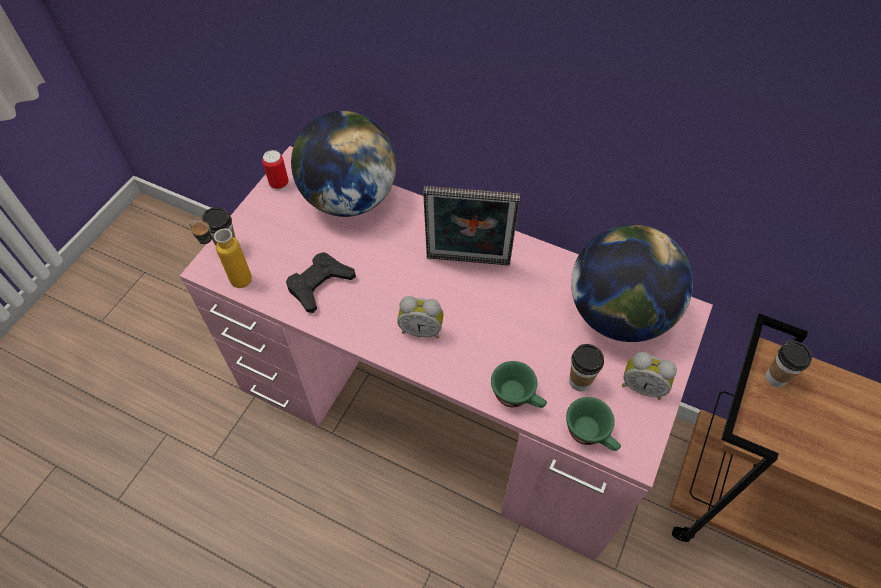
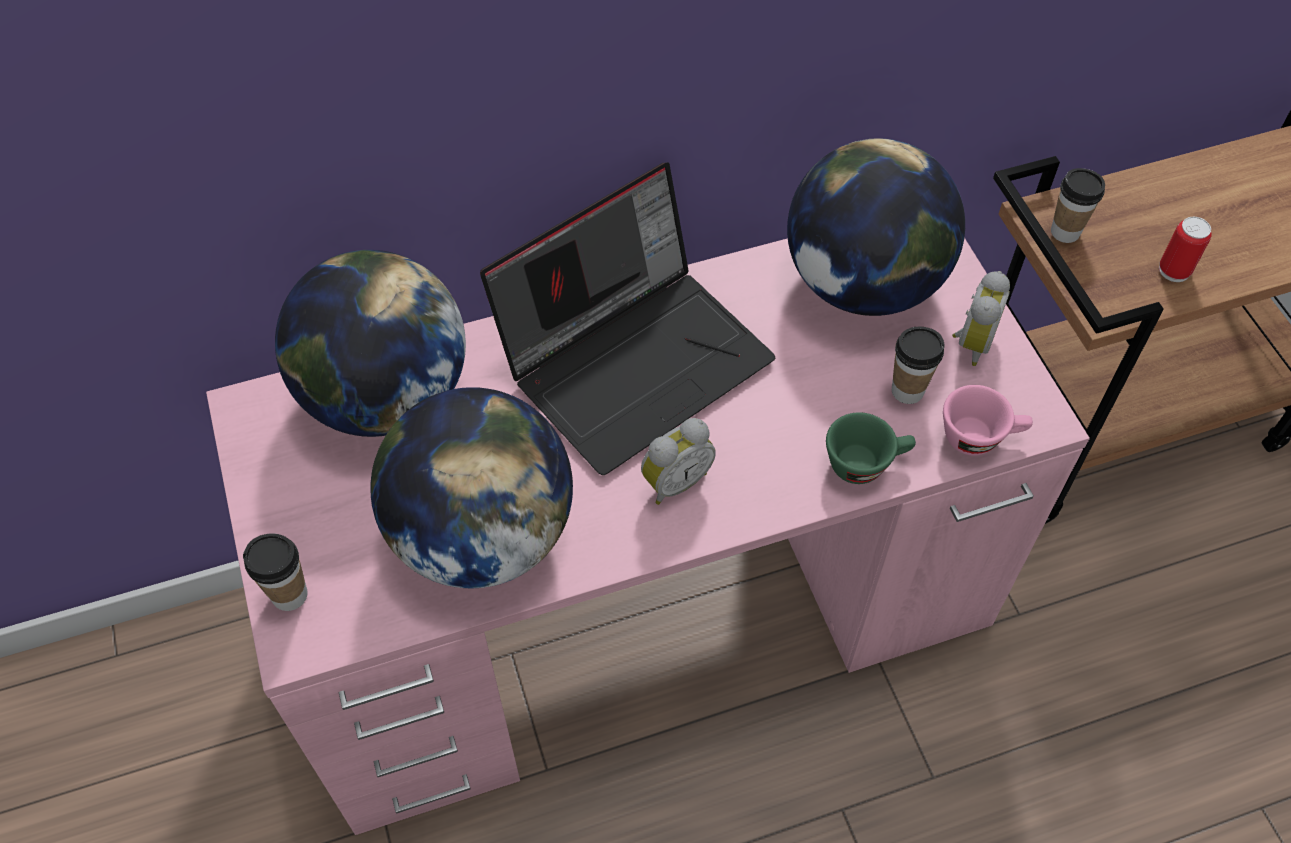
camera: 45 degrees left, 0 degrees up
bottle [190,221,252,288] -> none
can [262,150,289,191] -> can moved to [1159,217,1212,282]
black game controller [286,252,356,313] -> globe [370,387,573,588]
picture frame [423,186,520,265] -> laptop [480,162,775,475]
green cup [566,397,621,451] -> pink cup [943,385,1033,456]
alarm clock [622,352,677,400] -> alarm clock turned 45 degrees counterclockwise [952,271,1010,366]

